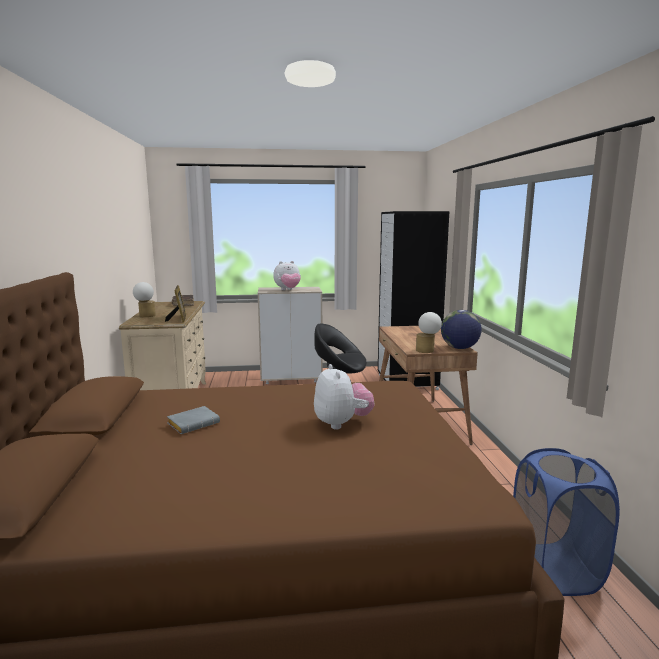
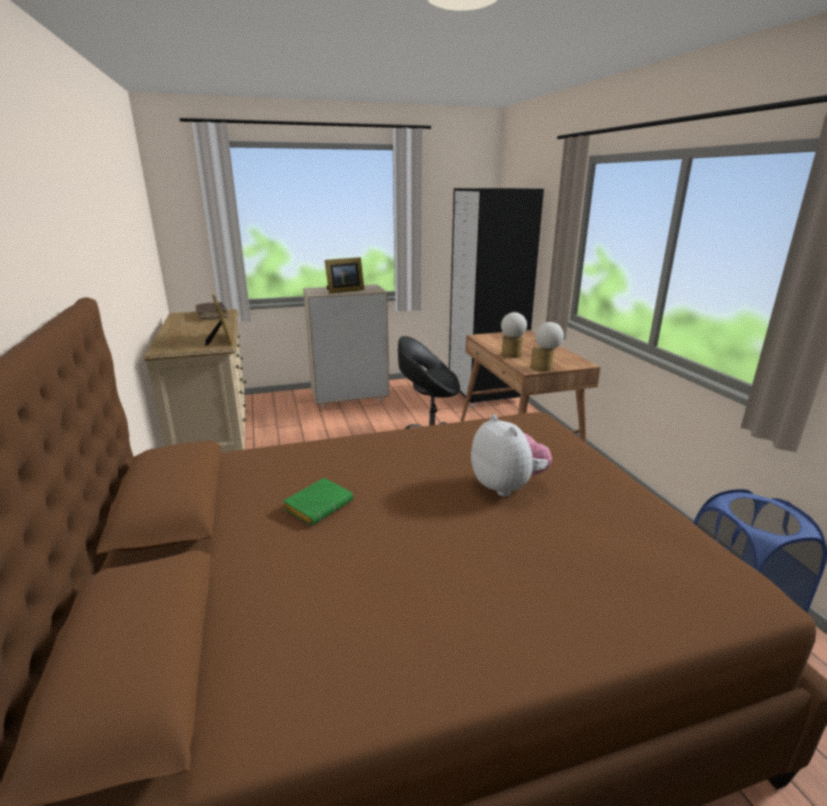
camera: 10 degrees left, 10 degrees up
table lamp [133,282,156,317] -> table lamp moved to [501,312,527,358]
grey book [167,406,220,434] -> green book [283,478,353,526]
plush toy [273,261,301,290] -> picture frame [325,257,364,294]
globe [441,310,482,349] -> none

